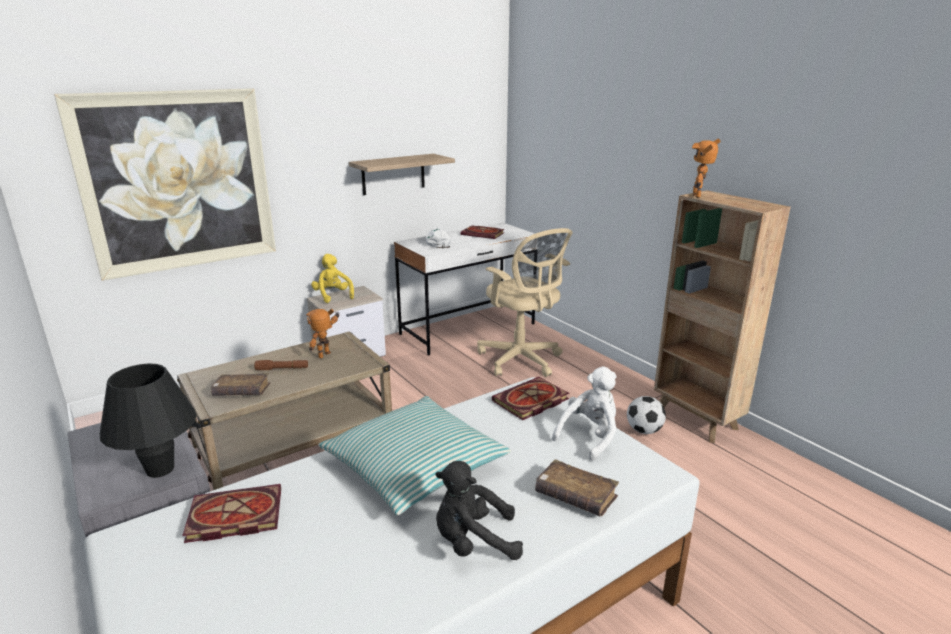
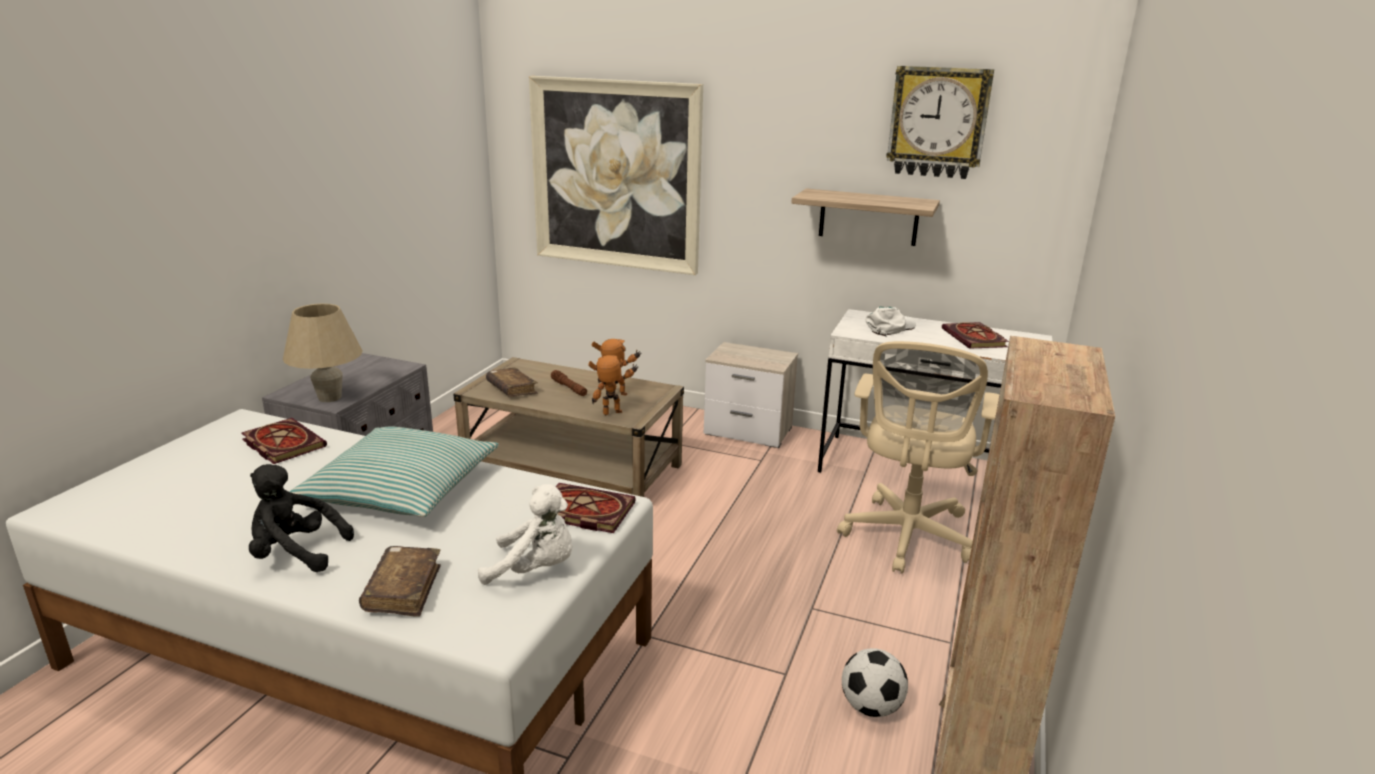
camera: 55 degrees right, 0 degrees up
black table lamp [100,363,197,478] -> beige table lamp [283,303,363,402]
yellow plush toy [311,254,354,303] -> none
black plush toy [435,461,523,560] -> black plush toy turned 45 degrees counterclockwise [249,464,354,572]
toy robot [692,139,721,198] -> toy robot moved to [588,355,638,415]
none -> wall clock [886,66,994,179]

